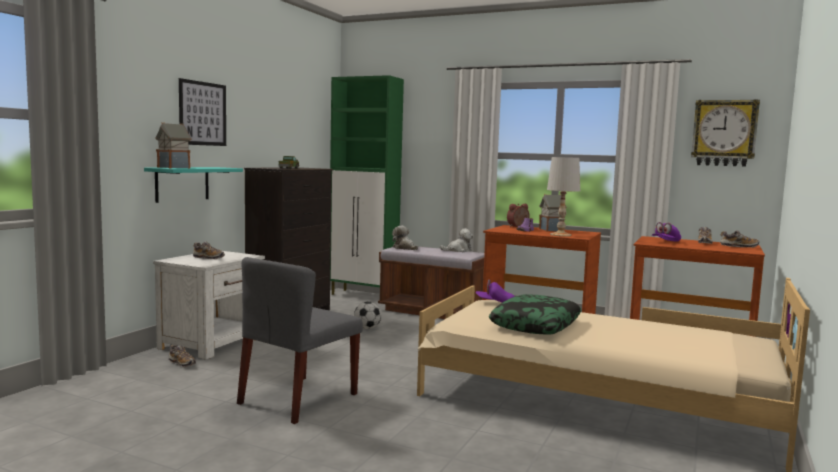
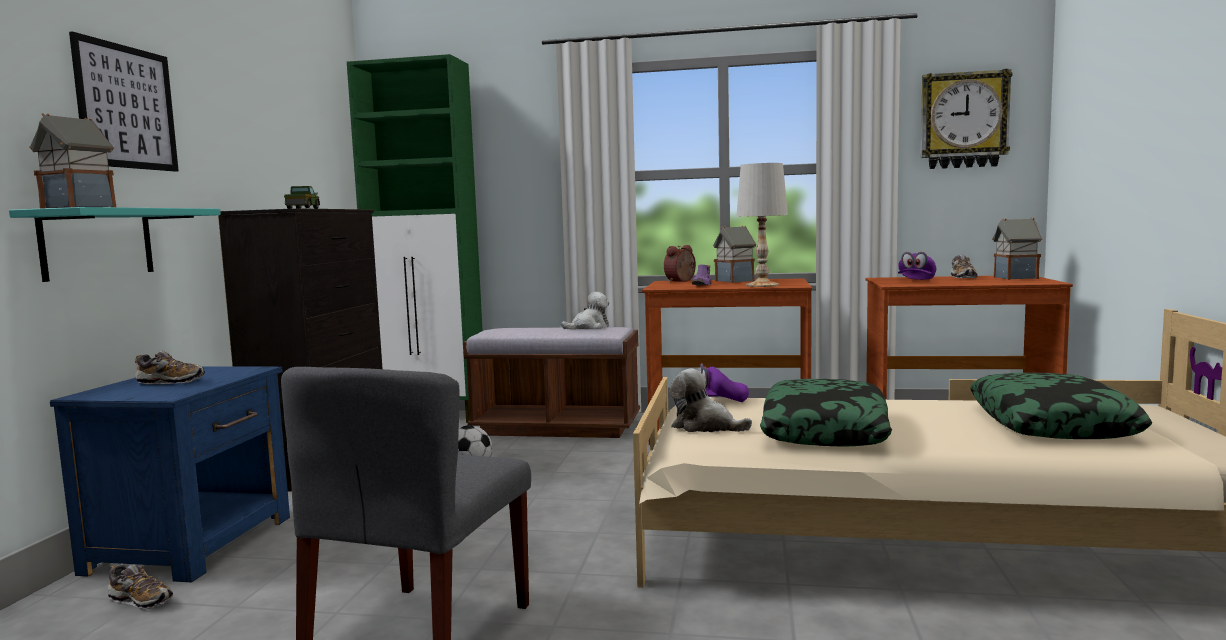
camera: 15 degrees left, 0 degrees up
white nightstand [153,251,265,360] -> blue nightstand [50,366,290,583]
plush toy [392,226,418,250] -> plush toy moved to [669,368,752,432]
shoe [720,230,759,248] -> toy house [992,217,1043,280]
none -> pillow [970,373,1152,439]

